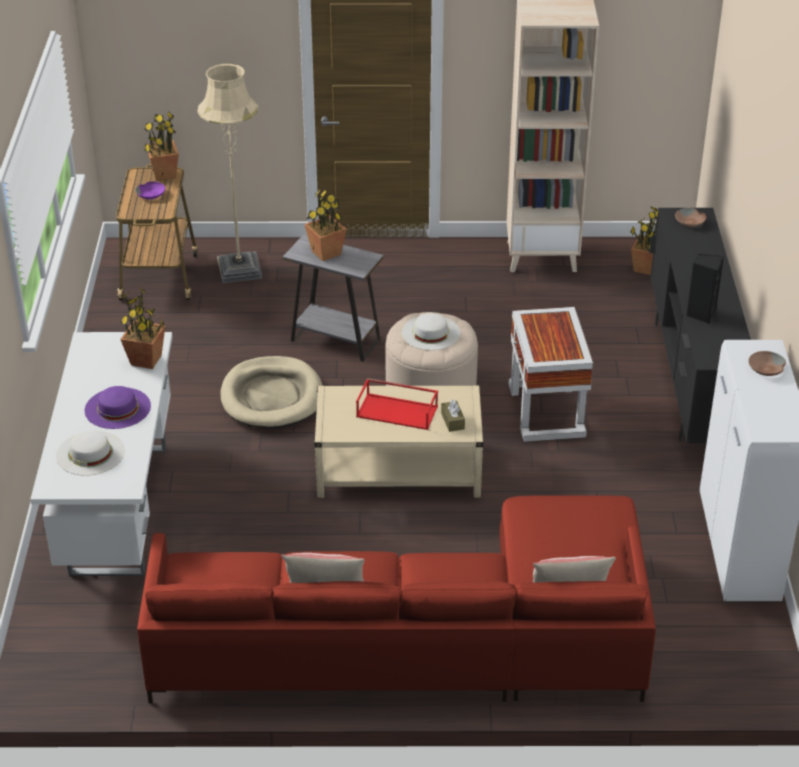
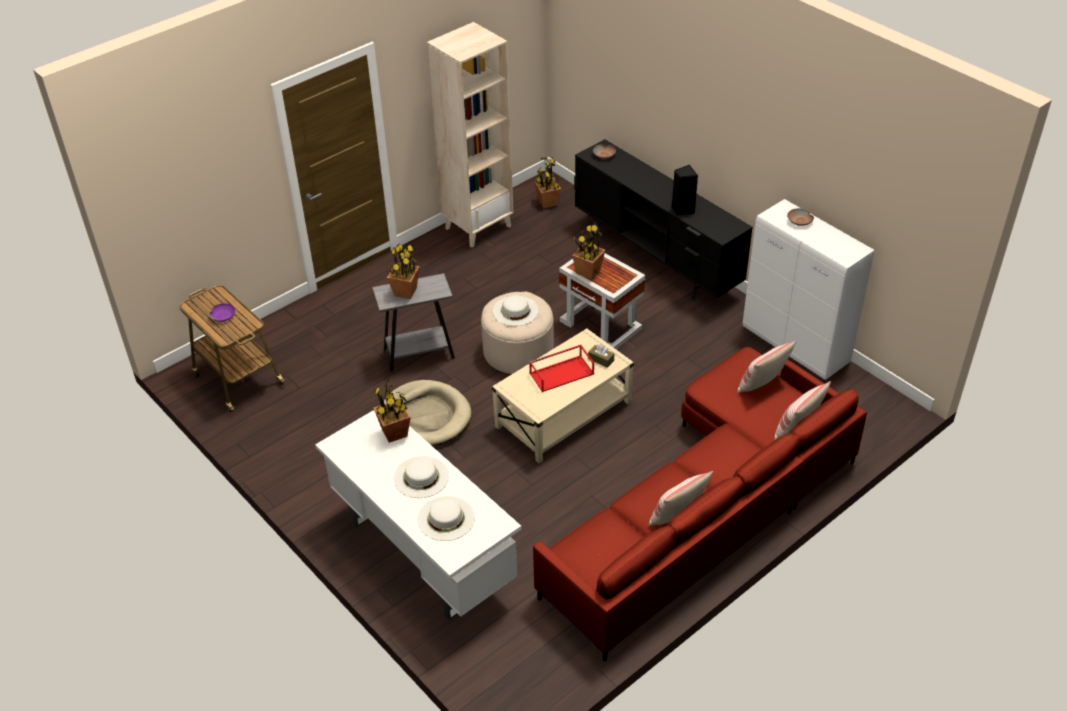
camera: 40 degrees left, 5 degrees up
purple hat [85,386,151,429] -> white hat [394,456,449,498]
potted plant [144,111,179,181] -> potted plant moved to [572,220,606,279]
beige floor lamp [198,63,262,283] -> none
none -> pillow [737,341,796,393]

